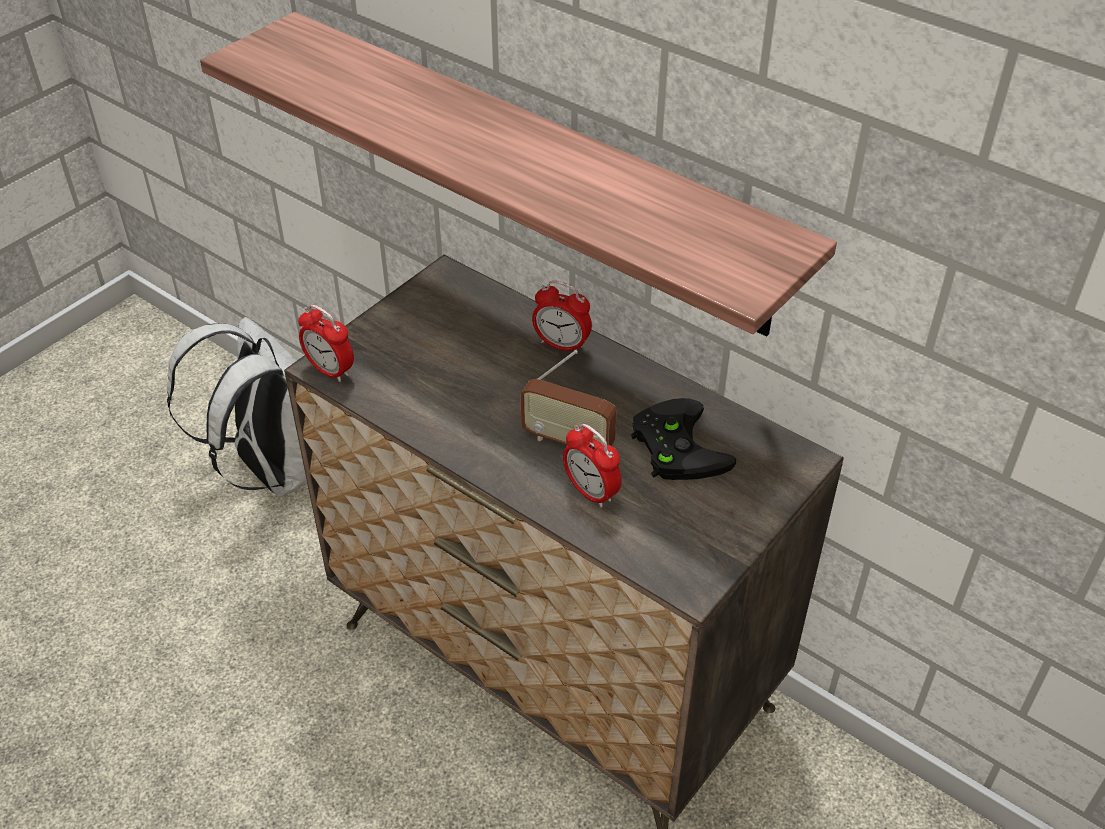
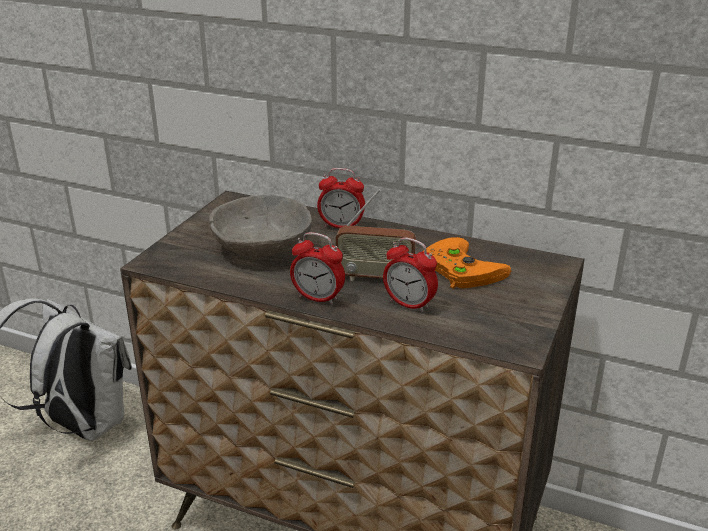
camera: 15 degrees left, 15 degrees down
shelf [200,12,837,337] -> none
alarm clock [298,305,354,382] -> alarm clock moved to [290,232,345,305]
black game controller [631,398,736,480] -> orange game controller [422,237,511,289]
none -> grey bowl [209,195,312,257]

